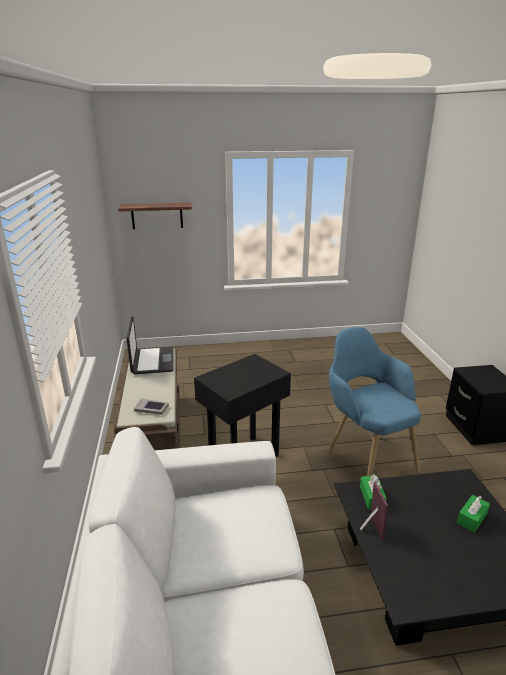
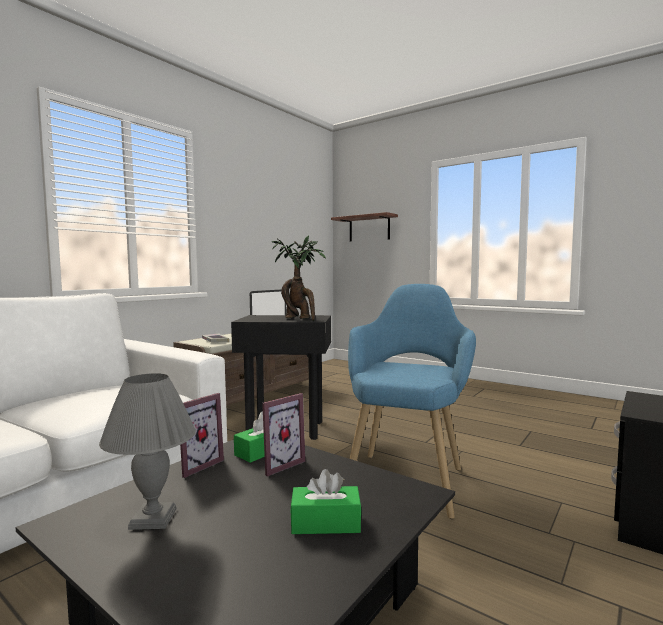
camera: 45 degrees right, 20 degrees down
none -> grey table lamp [99,373,196,530]
none -> picture frame [262,393,305,477]
none -> potted plant [272,236,326,321]

